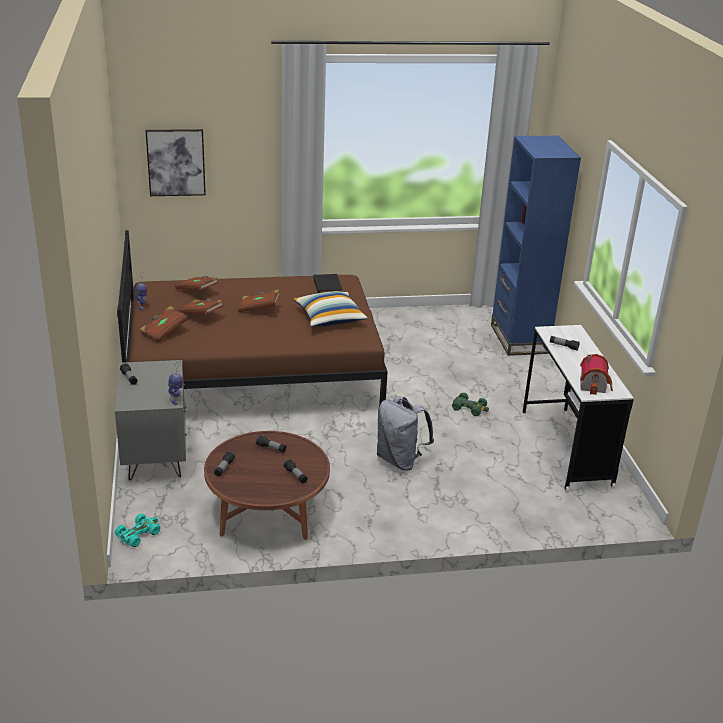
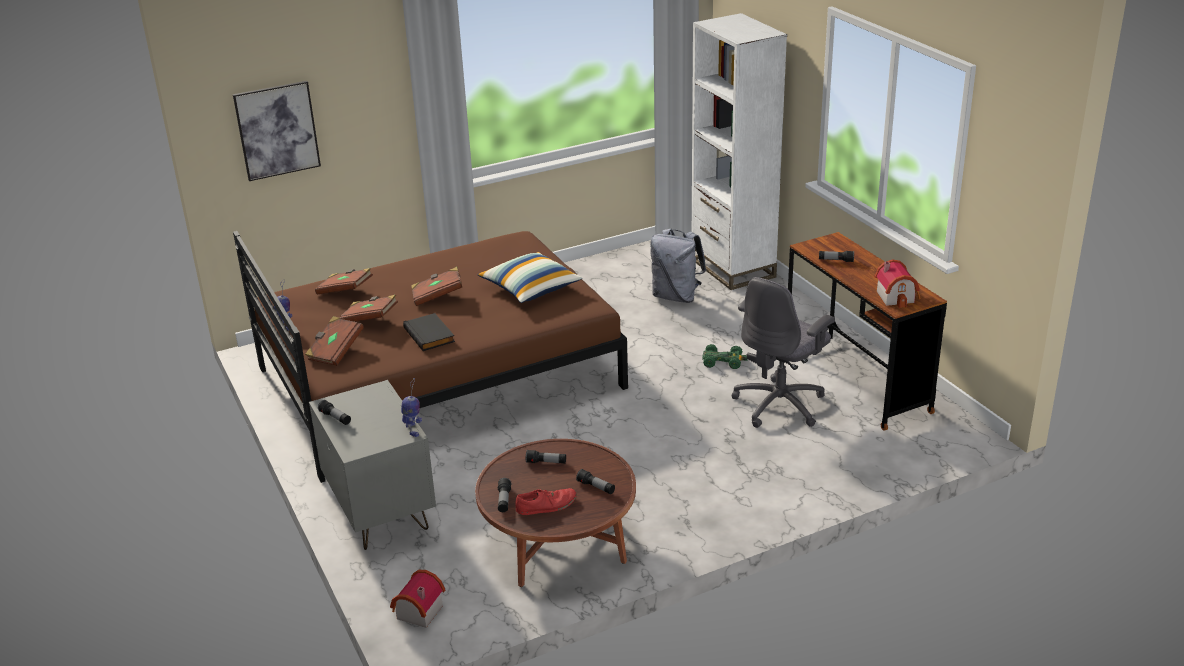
camera: 15 degrees left, 0 degrees up
turquoise toy car [115,514,160,547] -> toy house [390,570,445,628]
black book [313,274,343,293] -> black book moved to [403,313,455,351]
grey backpack [377,396,434,471] -> grey backpack moved to [650,228,706,303]
blue bookcase [491,136,581,356] -> white bookcase [692,13,787,290]
white desk [523,325,634,492] -> brown desk [788,232,947,431]
none -> red shoe [515,488,577,515]
none -> grey office chair [732,277,835,428]

